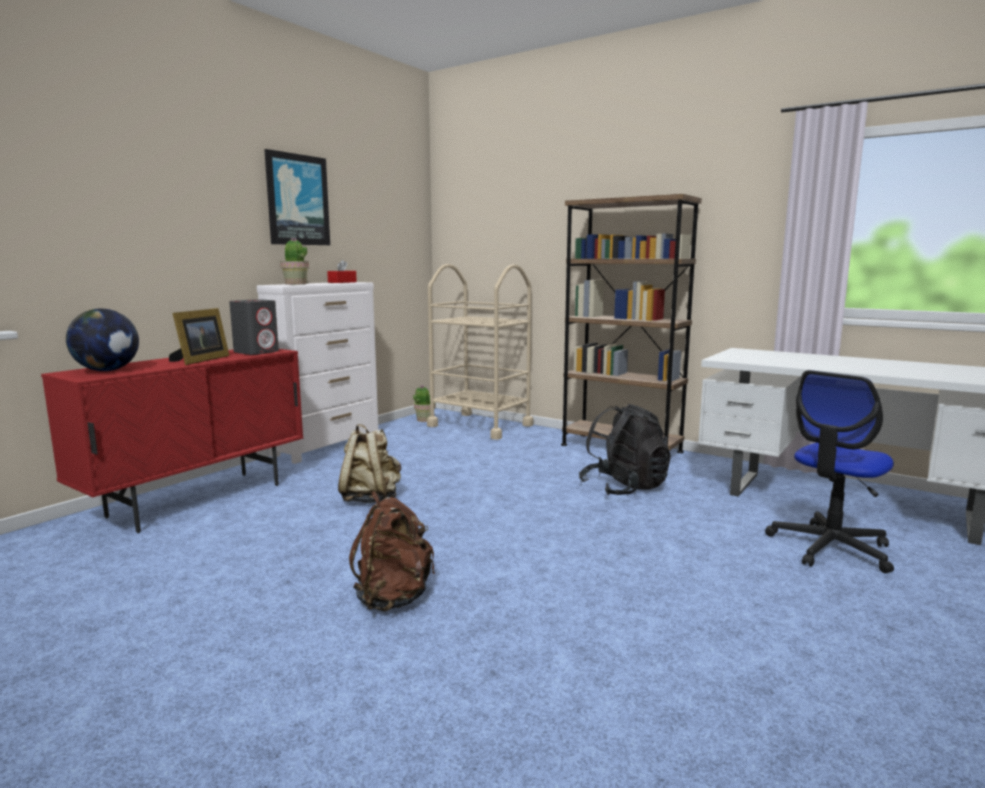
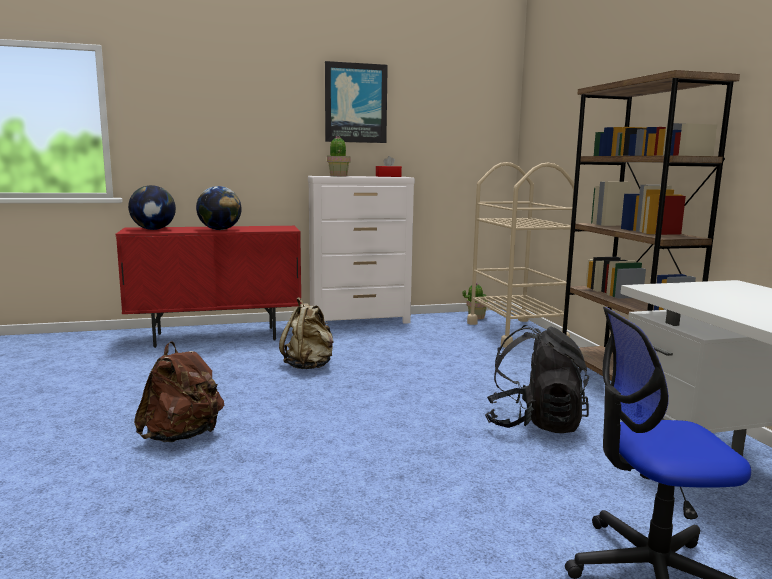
camera: 40 degrees right, 0 degrees up
picture frame [169,308,230,365] -> globe [196,186,242,230]
grey speaker [229,299,279,355] -> none

